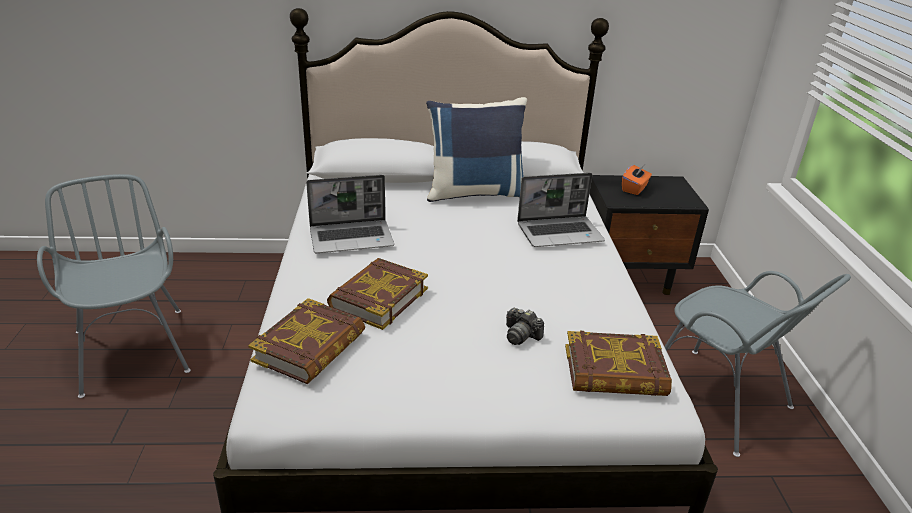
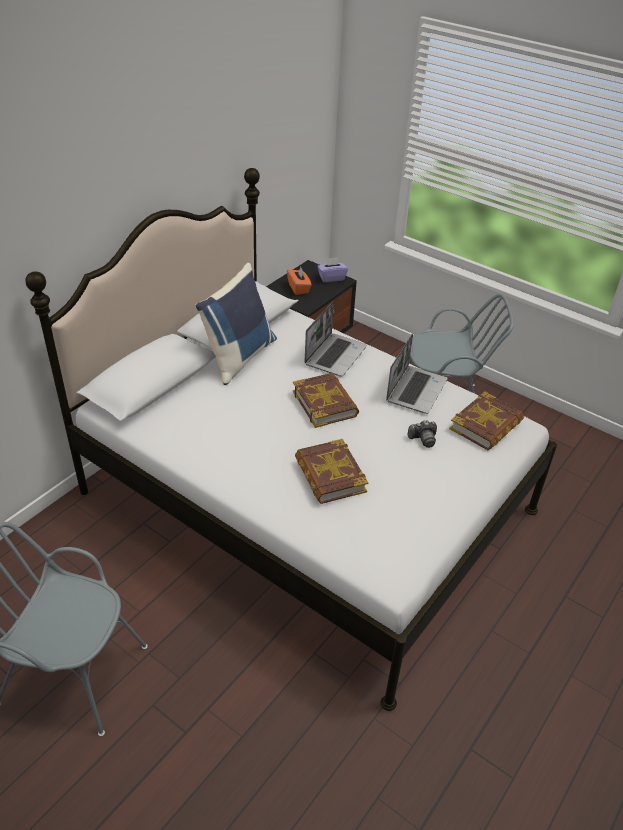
camera: 50 degrees left, 10 degrees up
book [248,298,365,384] -> book moved to [293,373,359,428]
laptop [306,175,394,253] -> laptop moved to [386,333,448,414]
none -> purple tissue box [317,257,348,282]

